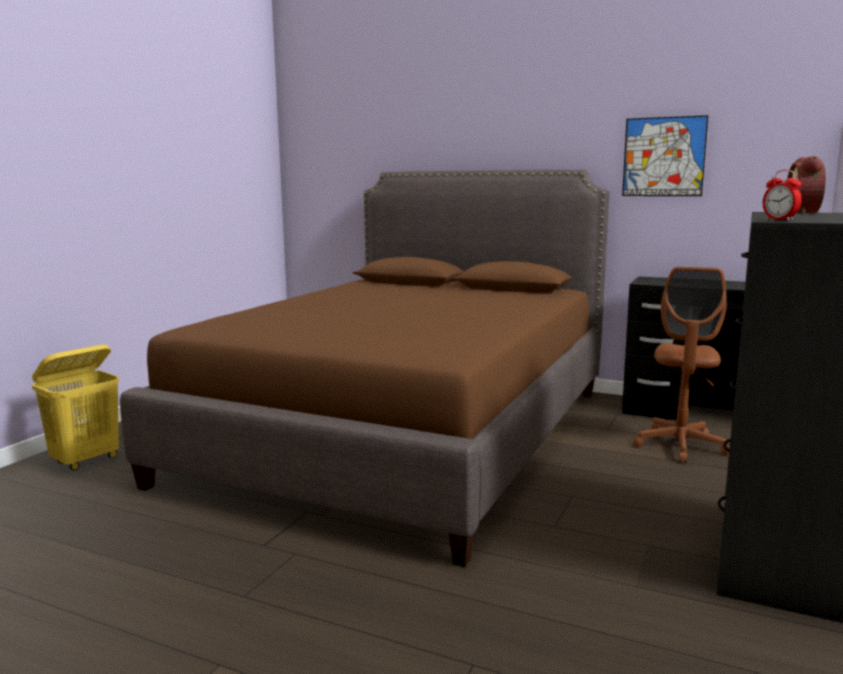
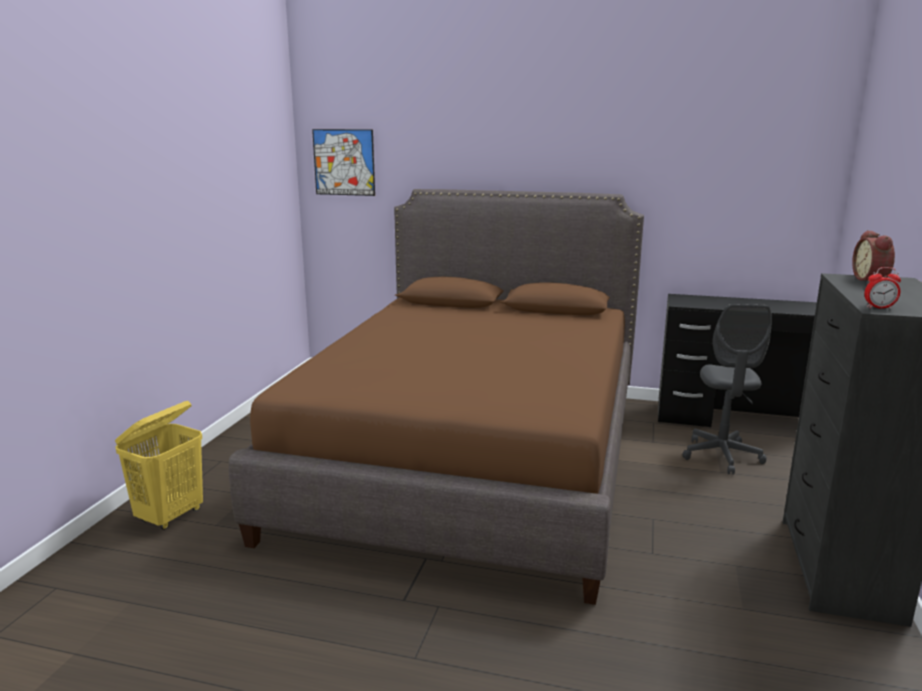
camera: 10 degrees left, 5 degrees up
picture [622,115,708,196] -> picture moved to [312,129,375,196]
brown office chair [634,267,730,463] -> grey office chair [682,304,772,475]
alarm clock [763,170,802,221] -> alarm clock turned 45 degrees counterclockwise [864,267,901,309]

